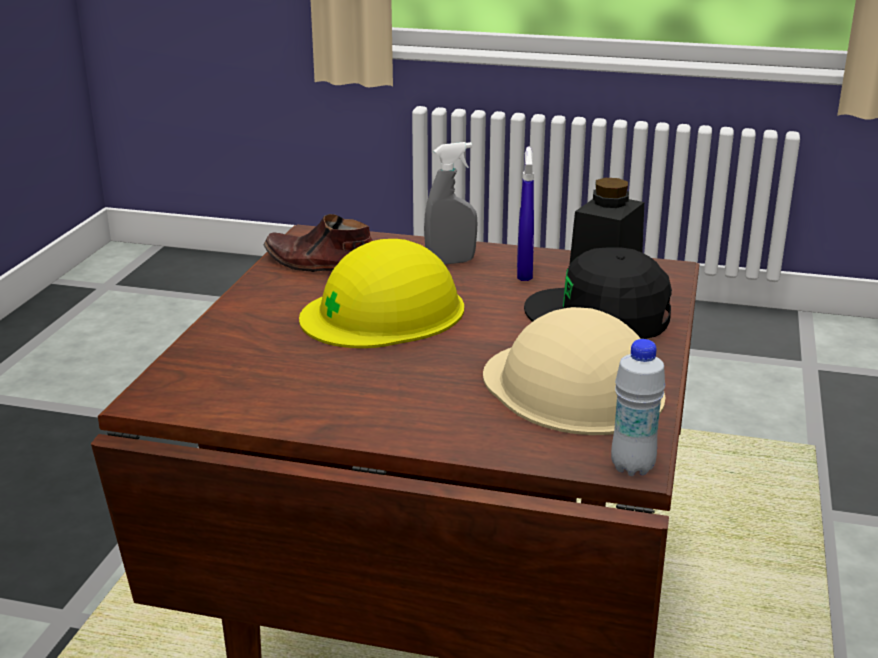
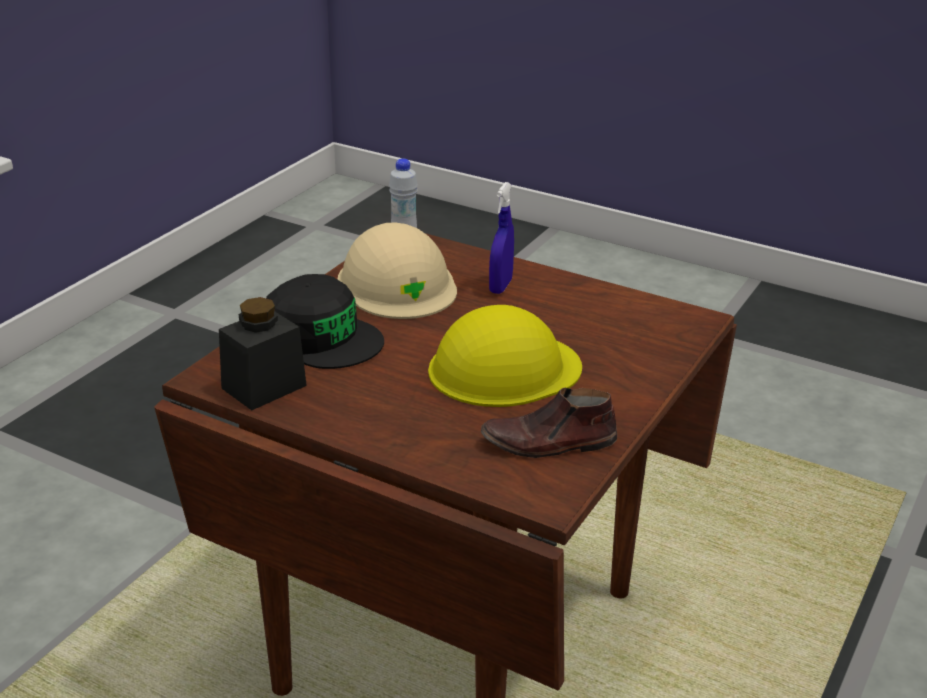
camera: 165 degrees left, 5 degrees up
brown shoe [264,214,373,272] -> brown shoe turned 135 degrees clockwise [481,387,617,458]
grey spray bottle [424,142,477,264] -> none
blue spray bottle [517,147,534,281] -> blue spray bottle moved to [489,182,514,294]

